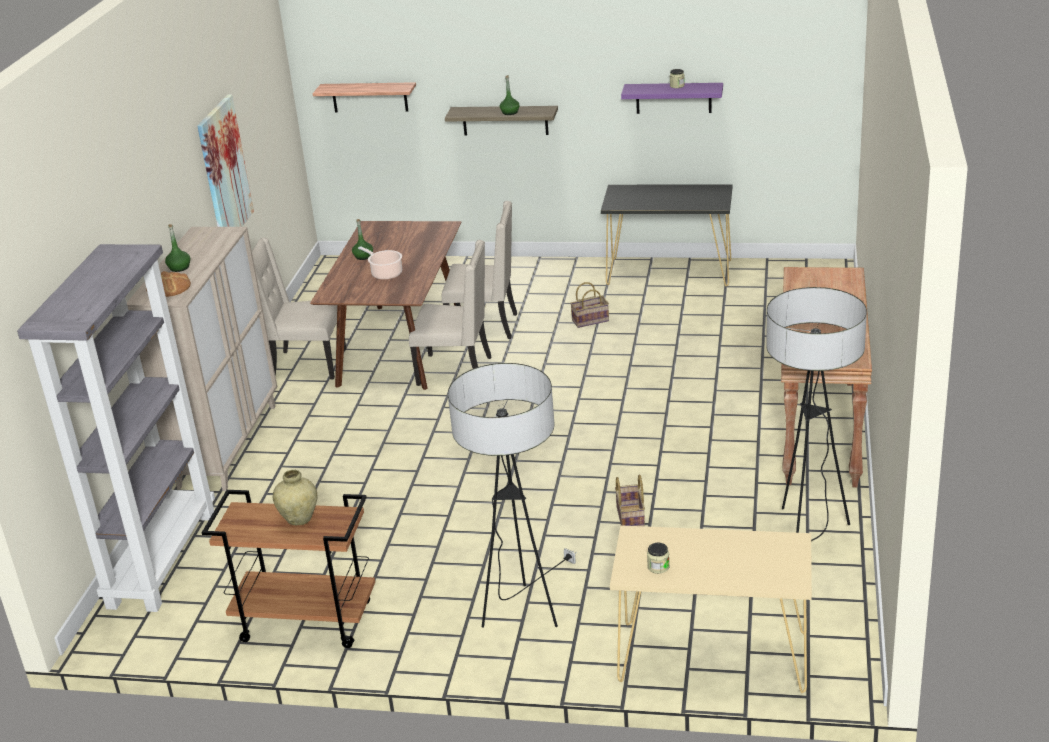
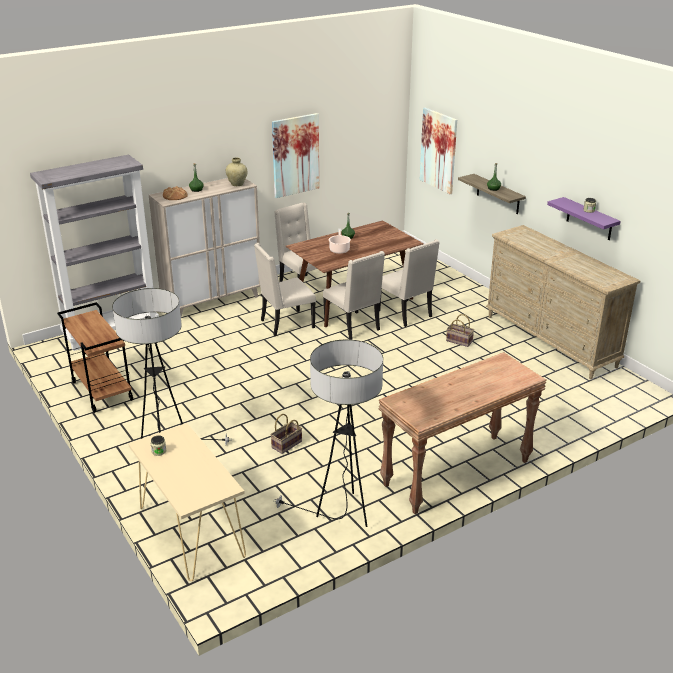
camera: 45 degrees right, 0 degrees up
beige vase [273,469,317,525] -> beige vase moved to [226,157,247,186]
shelf [313,82,416,112] -> picture [420,108,457,194]
black console table [601,184,732,286] -> beige dresser [486,225,640,379]
none -> beige chair [254,243,316,336]

